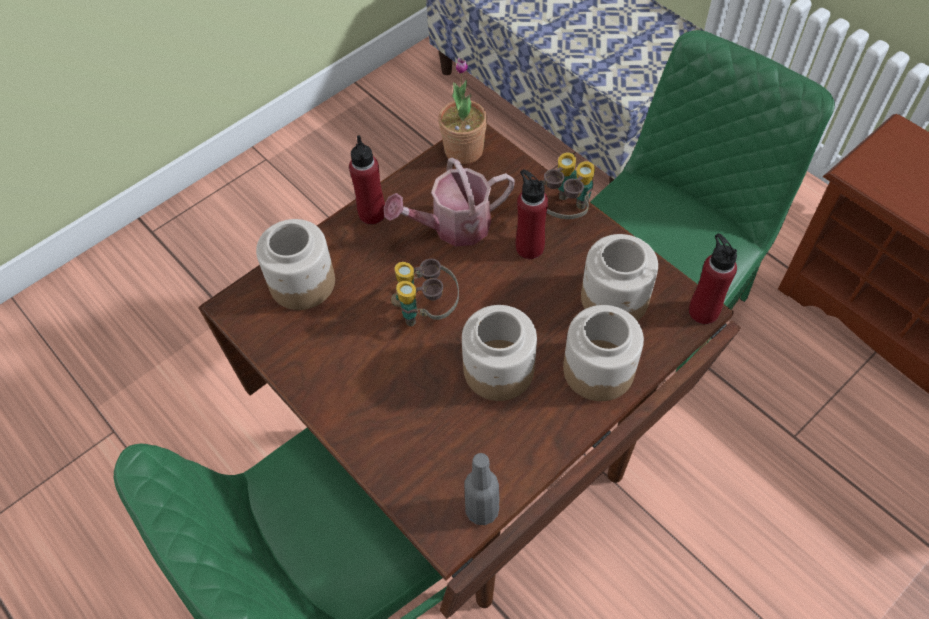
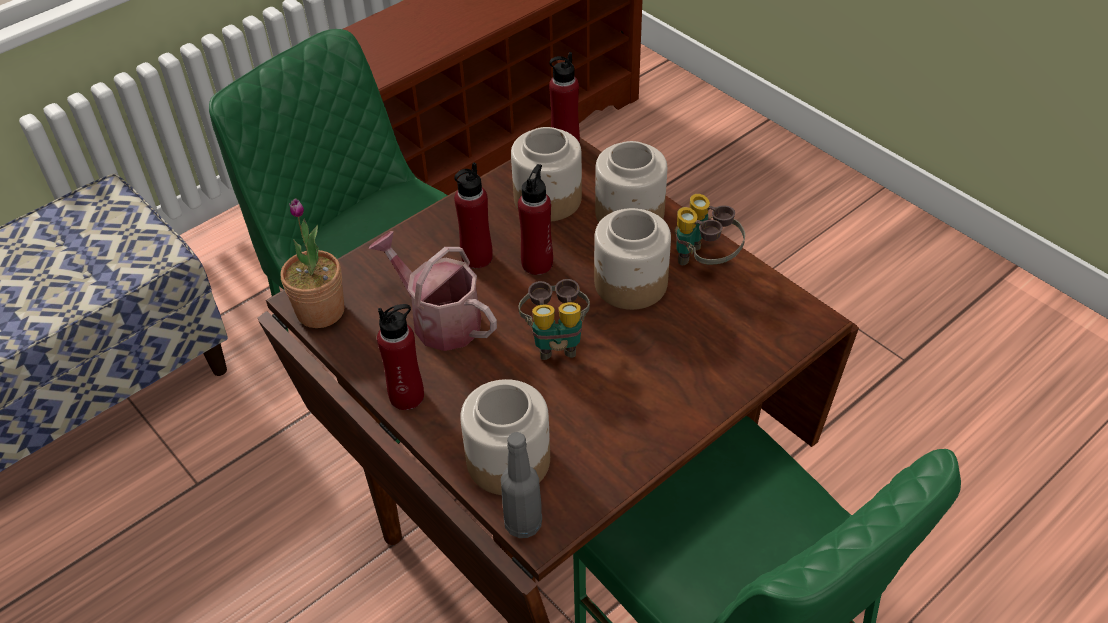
camera: 90 degrees left, 10 degrees down
watering can [384,158,515,246] -> watering can turned 150 degrees clockwise [369,231,497,351]
grey bottle [464,453,499,525] -> grey bottle moved to [501,432,542,538]
binoculars [543,152,595,219] -> binoculars moved to [675,194,745,265]
none -> red bottle [518,164,553,275]

